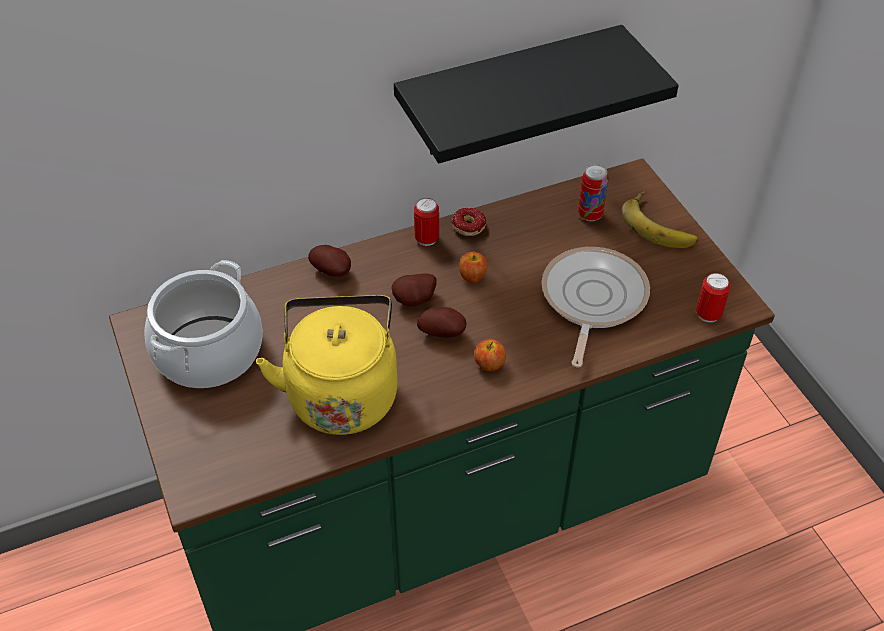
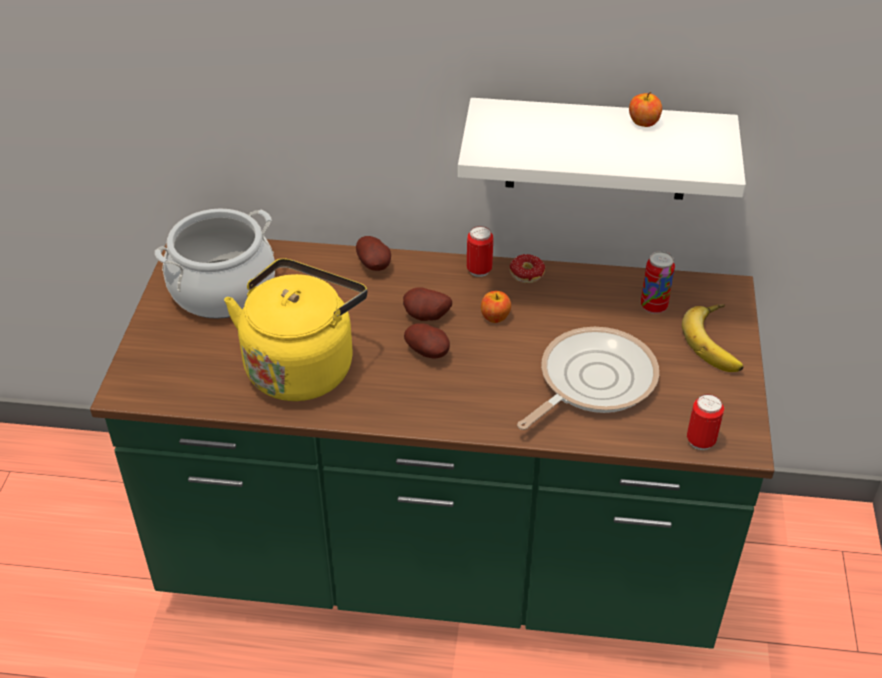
camera: 30 degrees right, 5 degrees down
black shelf [394,25,679,163] -> white shelf [458,98,746,200]
apple [474,339,506,371] -> apple moved to [629,92,662,127]

